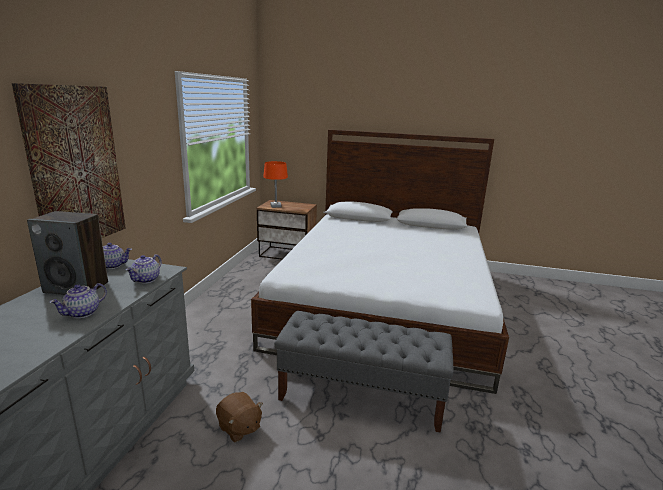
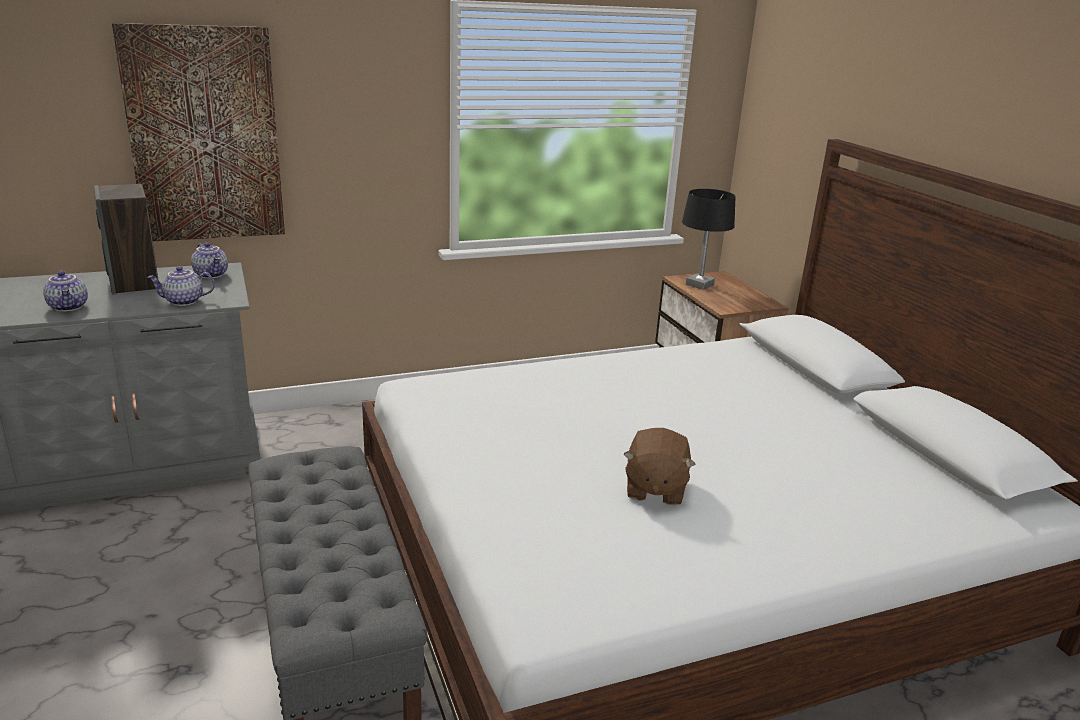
camera: 55 degrees right, 5 degrees up
teapot [49,283,107,318] -> teapot turned 120 degrees counterclockwise [43,271,88,312]
brown plush toy [216,392,263,442] -> brown plush toy moved to [623,428,696,506]
orange table lamp [263,161,288,208] -> black table lamp [682,189,736,290]

